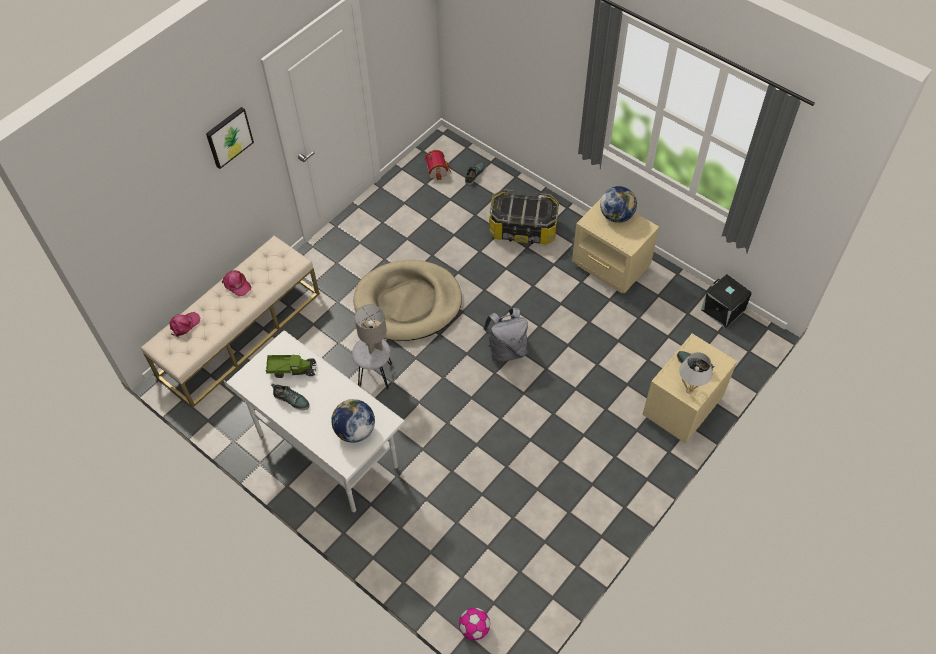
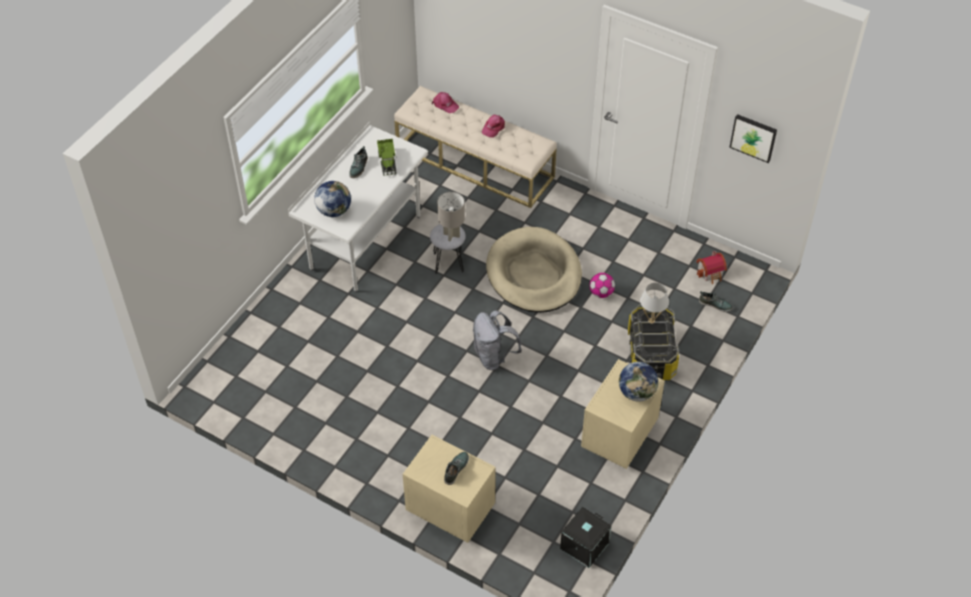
camera: 80 degrees right, 5 degrees down
picture [206,107,254,169] -> picture moved to [729,114,777,163]
football [459,608,490,640] -> football moved to [589,273,615,298]
white table lamp [679,352,712,394] -> white table lamp moved to [640,283,669,324]

